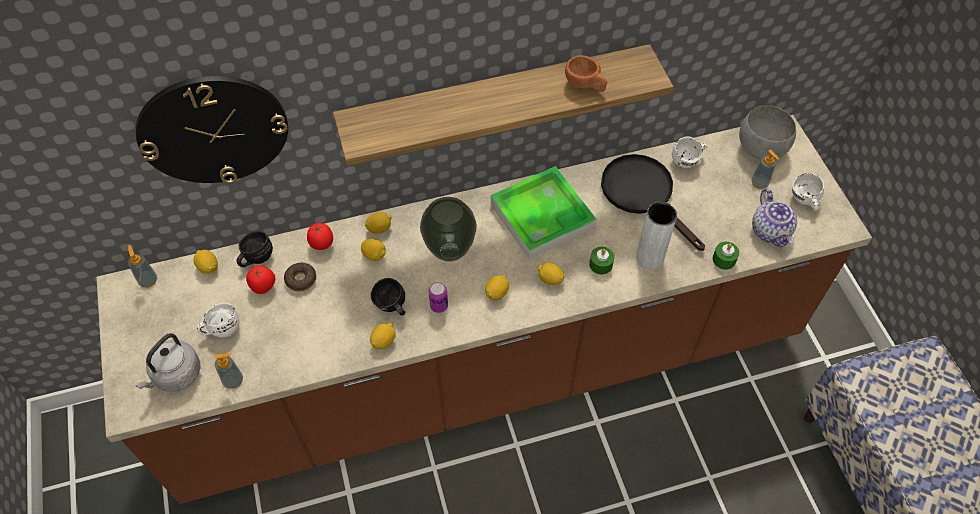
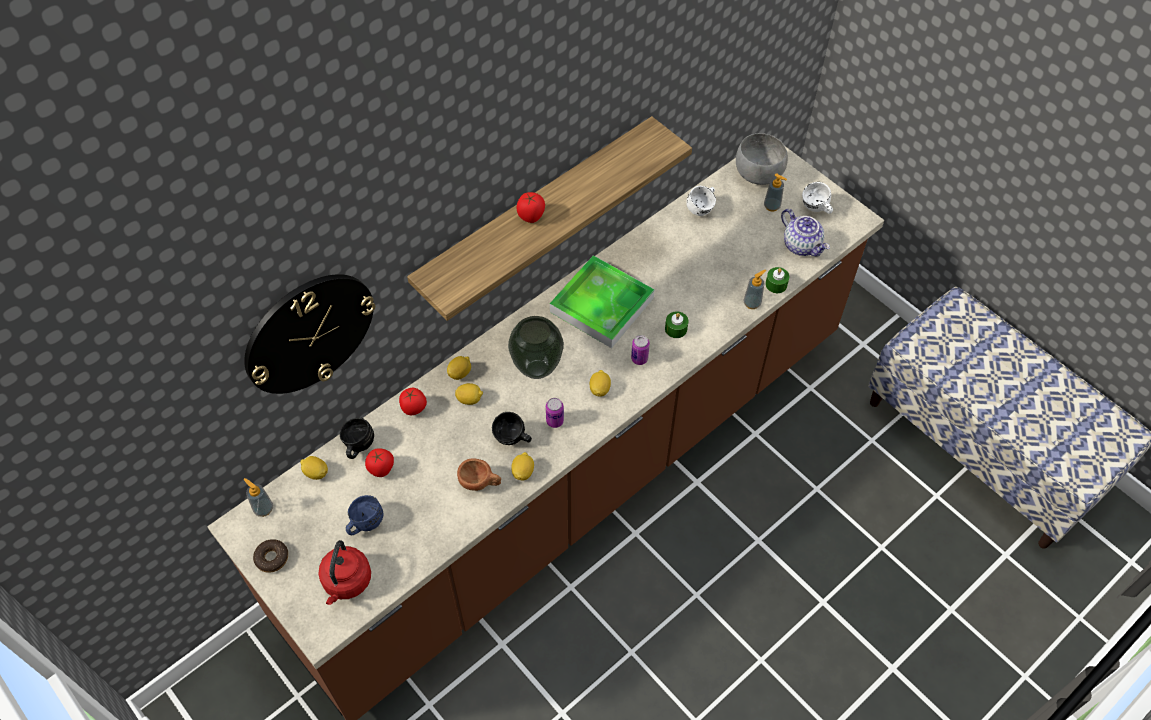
camera: 25 degrees left, 0 degrees up
grey kettle [136,333,200,392] -> red kettle [318,540,371,605]
white mug [196,303,239,338] -> blue mug [346,495,384,535]
soap dispenser [215,353,243,389] -> soap dispenser moved to [743,270,766,309]
donut [284,263,316,291] -> donut moved to [253,539,288,573]
lemon [538,262,564,285] -> can [631,335,650,365]
brown cup [565,55,607,92] -> brown cup moved to [457,458,501,491]
black frying pan [601,154,705,251] -> none
grey vase [636,202,677,269] -> none
none -> tomato [517,192,545,223]

